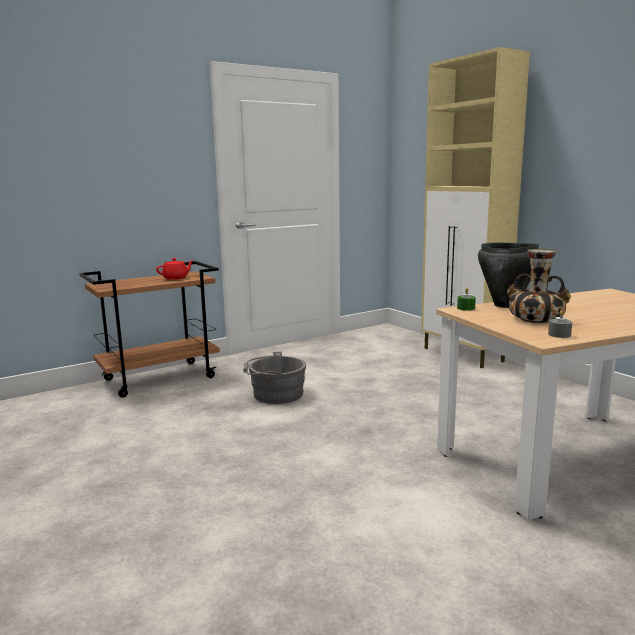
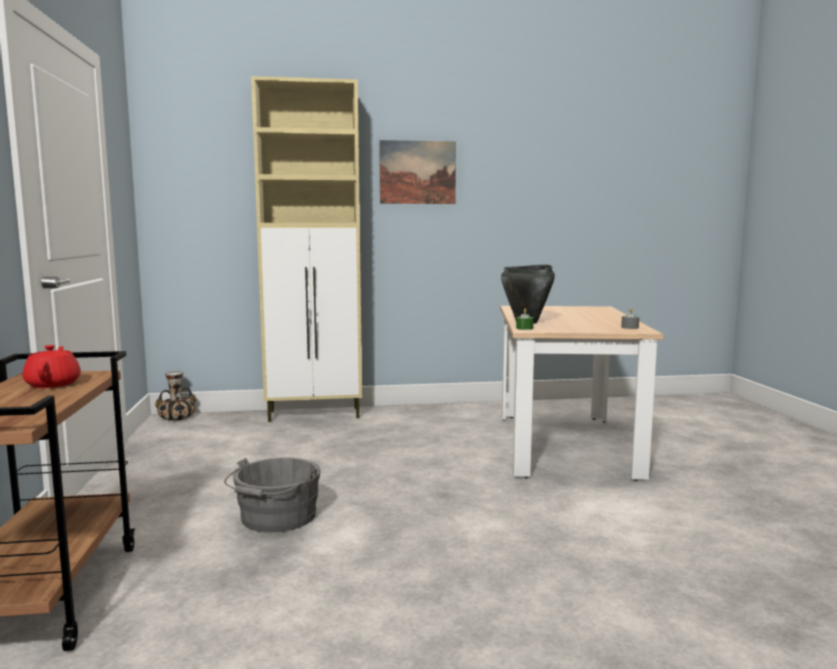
camera: 65 degrees left, 5 degrees down
vase [507,249,571,323] -> vase moved to [155,372,196,421]
none -> picture [379,140,456,204]

